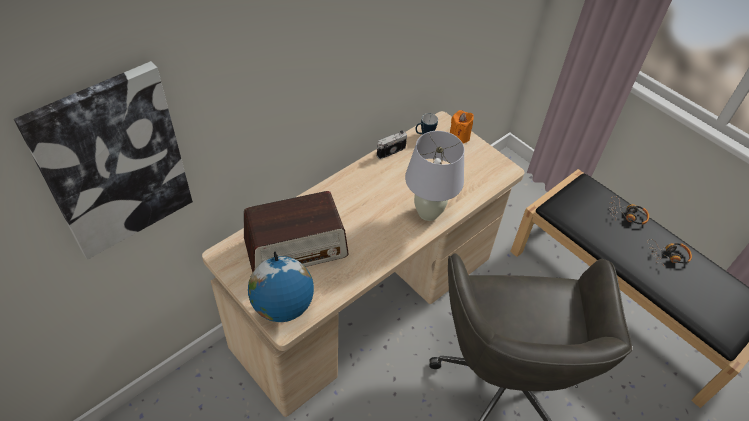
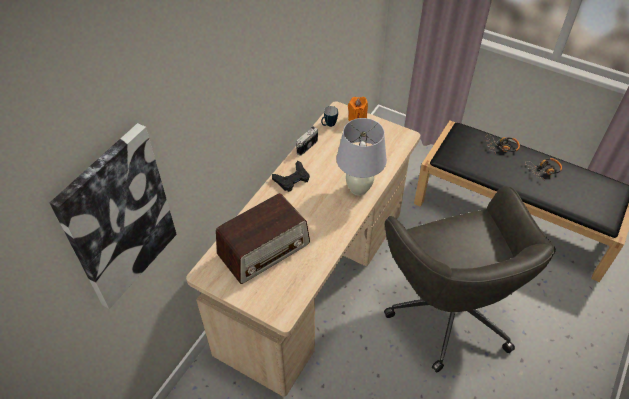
camera: 15 degrees left, 0 degrees up
globe [248,252,314,322] -> none
none -> black game controller [272,161,310,192]

